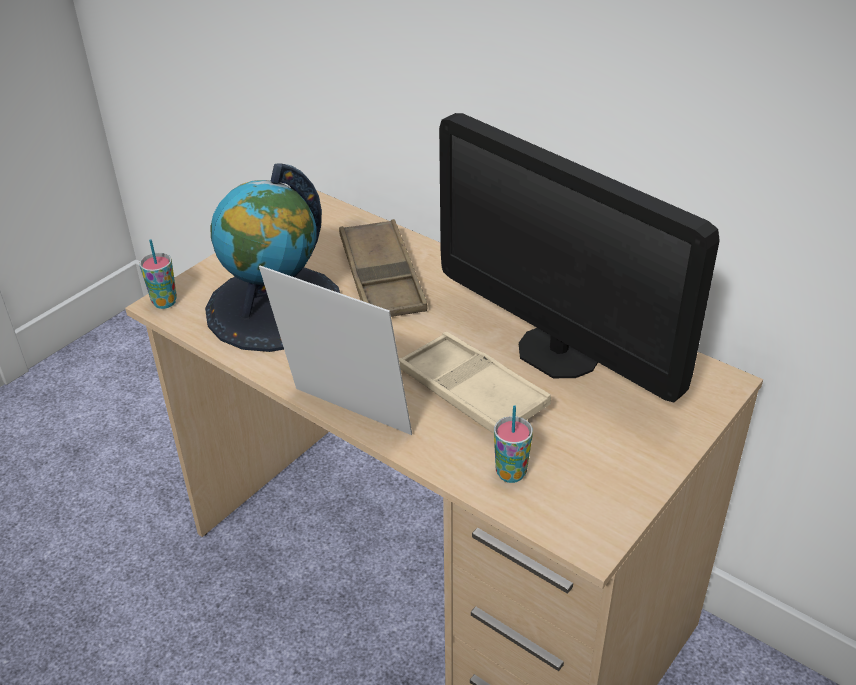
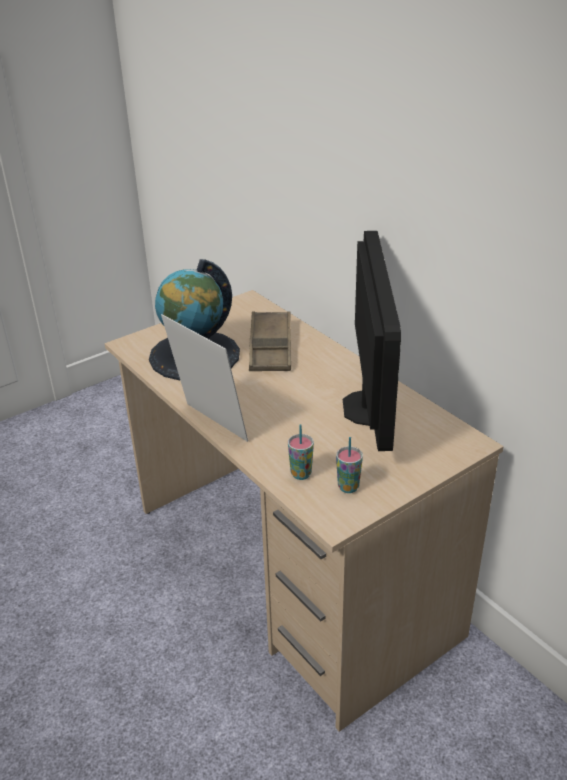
camera: 15 degrees right, 5 degrees down
cup [139,239,177,309] -> cup moved to [336,437,363,493]
beige tray [399,332,551,434] -> none
monitor [439,113,720,402] -> monitor turned 150 degrees counterclockwise [343,231,401,451]

